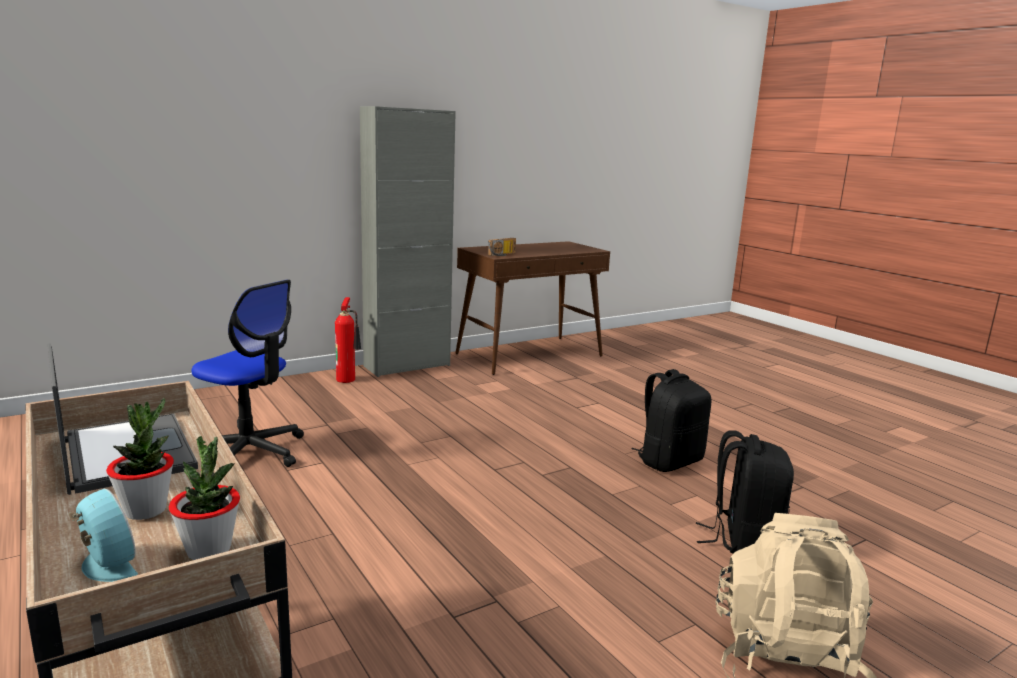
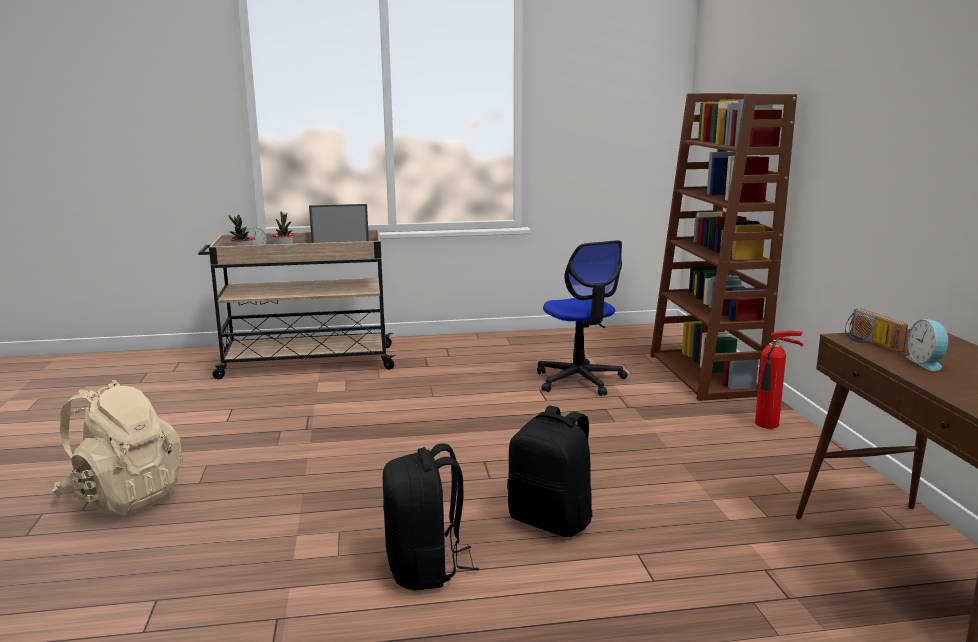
camera: 115 degrees right, 0 degrees up
office chair [191,280,304,467] -> office chair turned 75 degrees counterclockwise [537,240,627,396]
grey cabinet [360,106,456,377] -> none
black backpack [695,430,794,554] -> black backpack moved to [507,406,593,537]
none -> brown bookcase [650,93,797,401]
none -> alarm clock [906,319,951,371]

